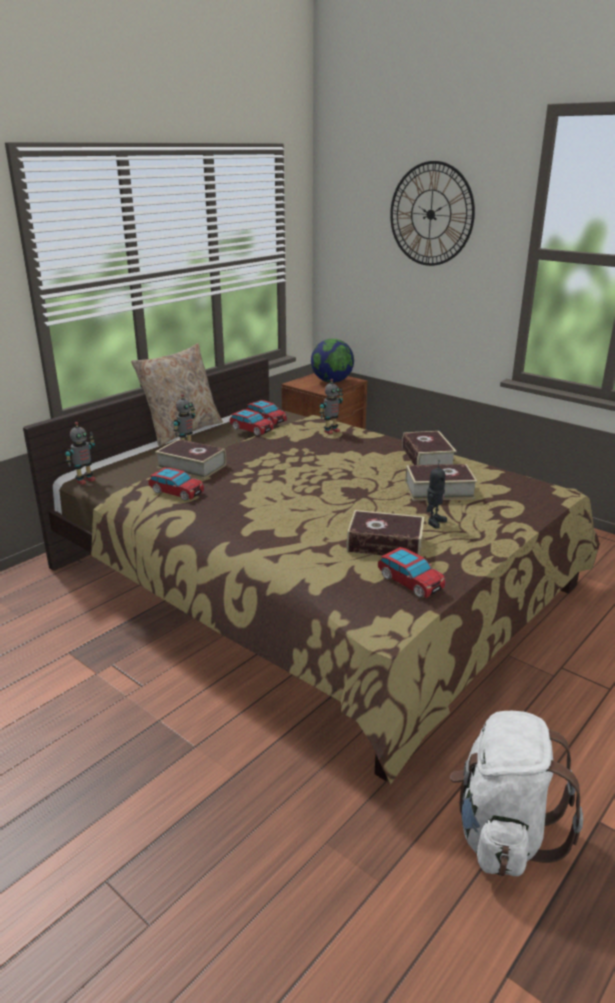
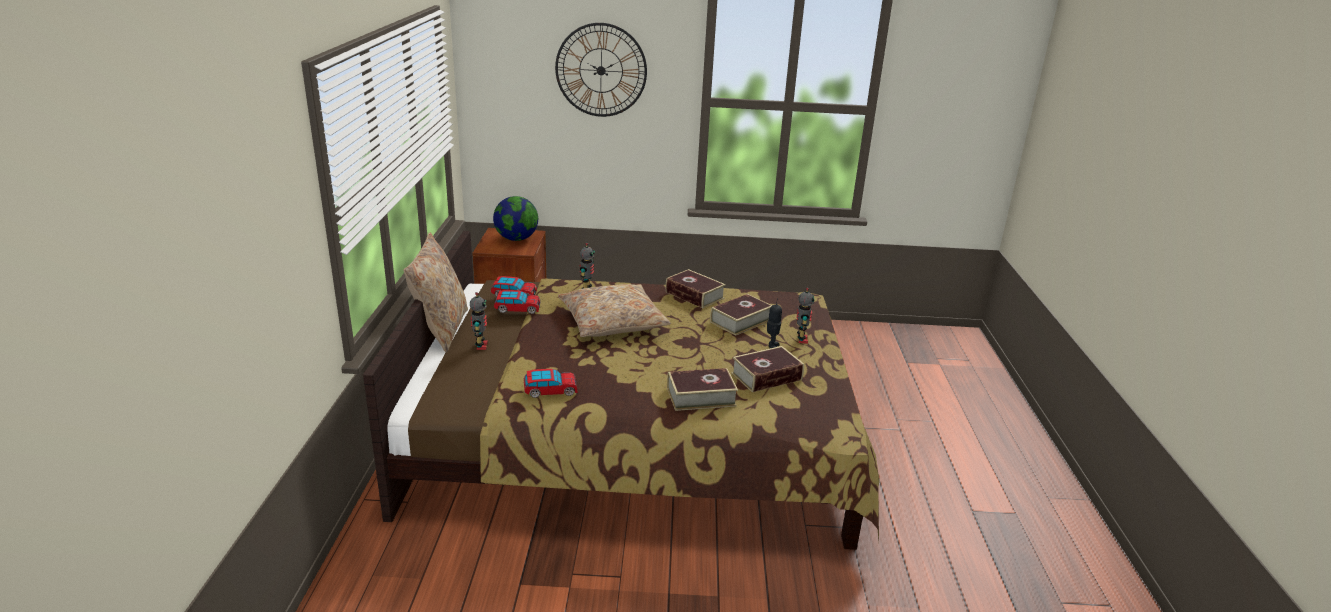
camera: 40 degrees left, 0 degrees up
toy robot [65,422,95,485] -> toy robot moved to [796,287,815,344]
book [155,439,226,479] -> book moved to [667,368,738,411]
toy car [378,547,446,598] -> none
white backpack [450,711,583,876] -> none
none -> beige pillow [558,284,671,337]

